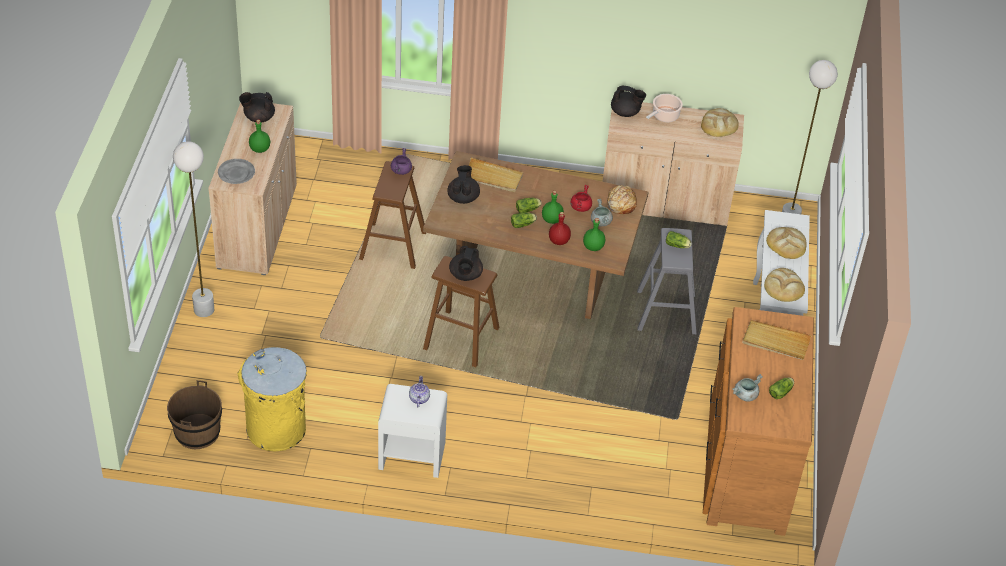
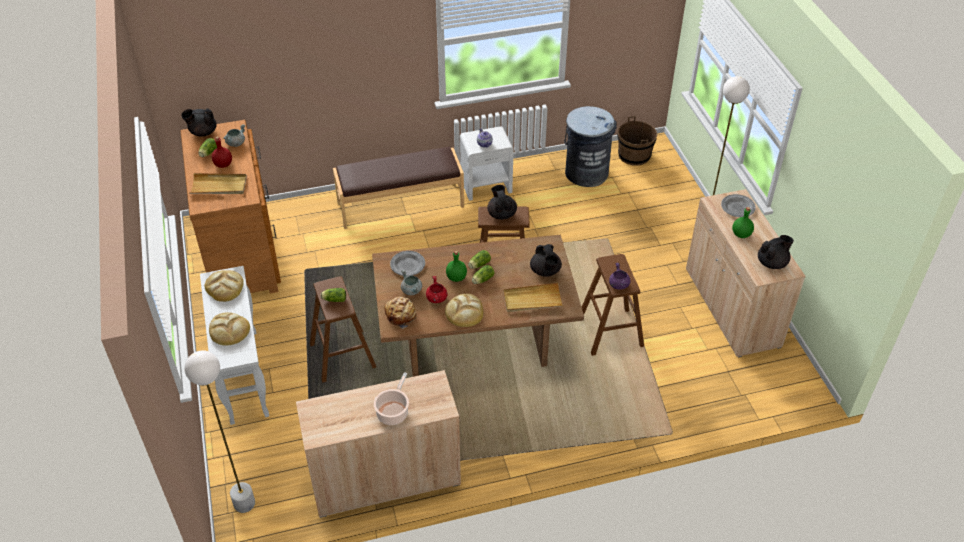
camera: 160 degrees right, 0 degrees up
yellow trash can [237,347,307,451] -> grey trash can [564,106,617,187]
red bottle [549,212,571,245] -> red bottle moved to [212,136,232,168]
green bottle [583,218,605,251] -> grey plate [390,251,425,276]
black teapot [611,85,646,117] -> black teapot moved to [181,108,217,137]
grey stool [637,228,696,334] -> brown stool [310,276,377,383]
bread [701,108,739,137] -> bread moved to [445,294,483,327]
none -> brown bench [333,147,464,229]

